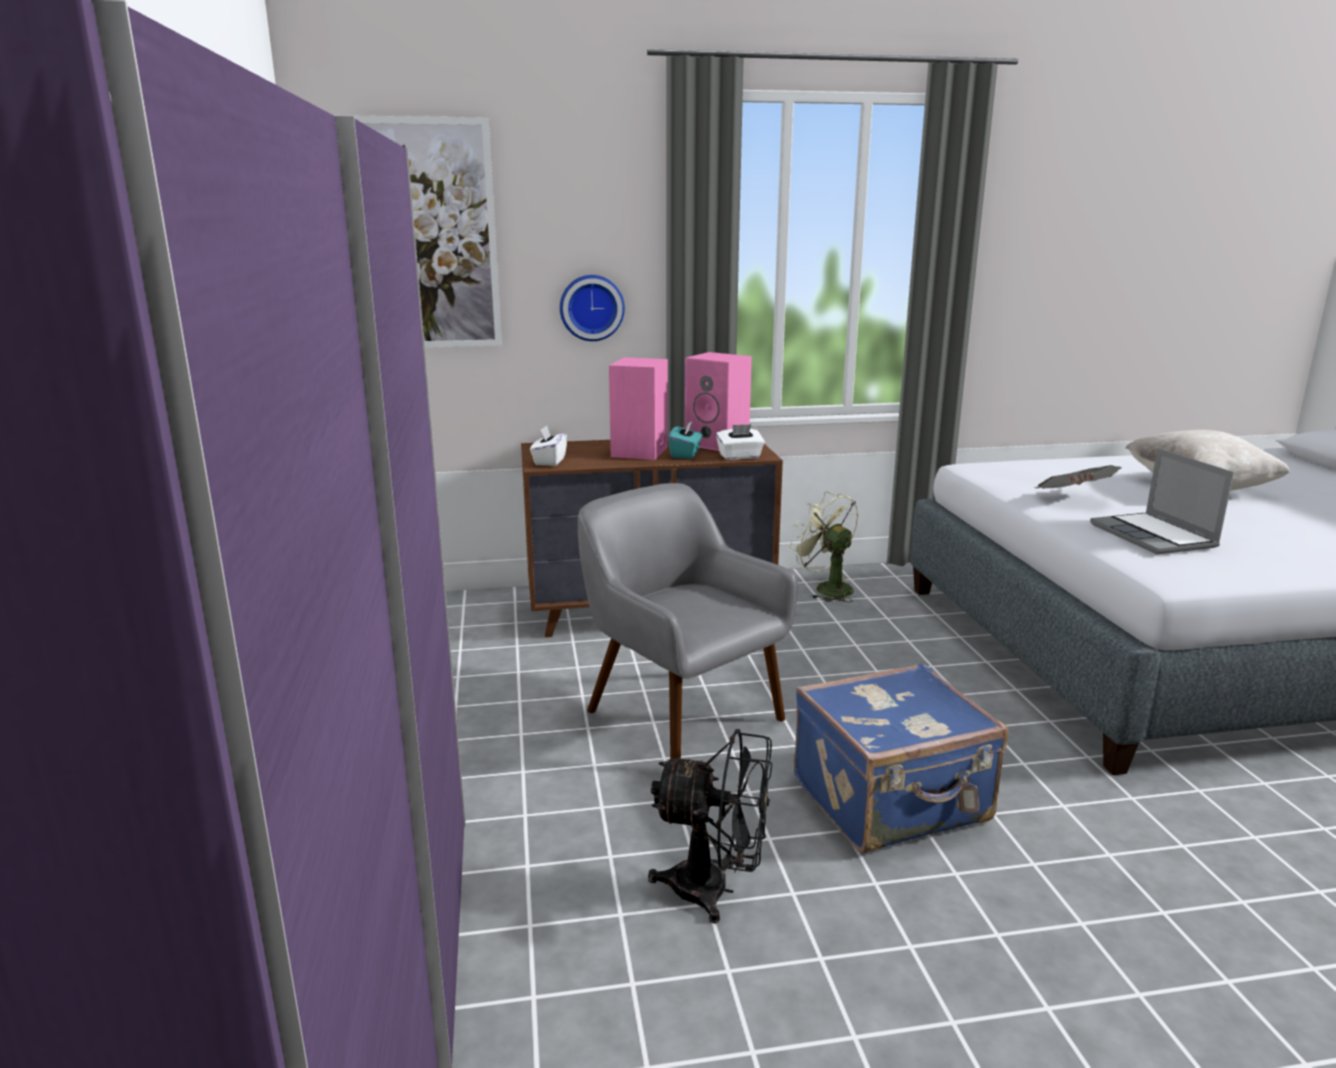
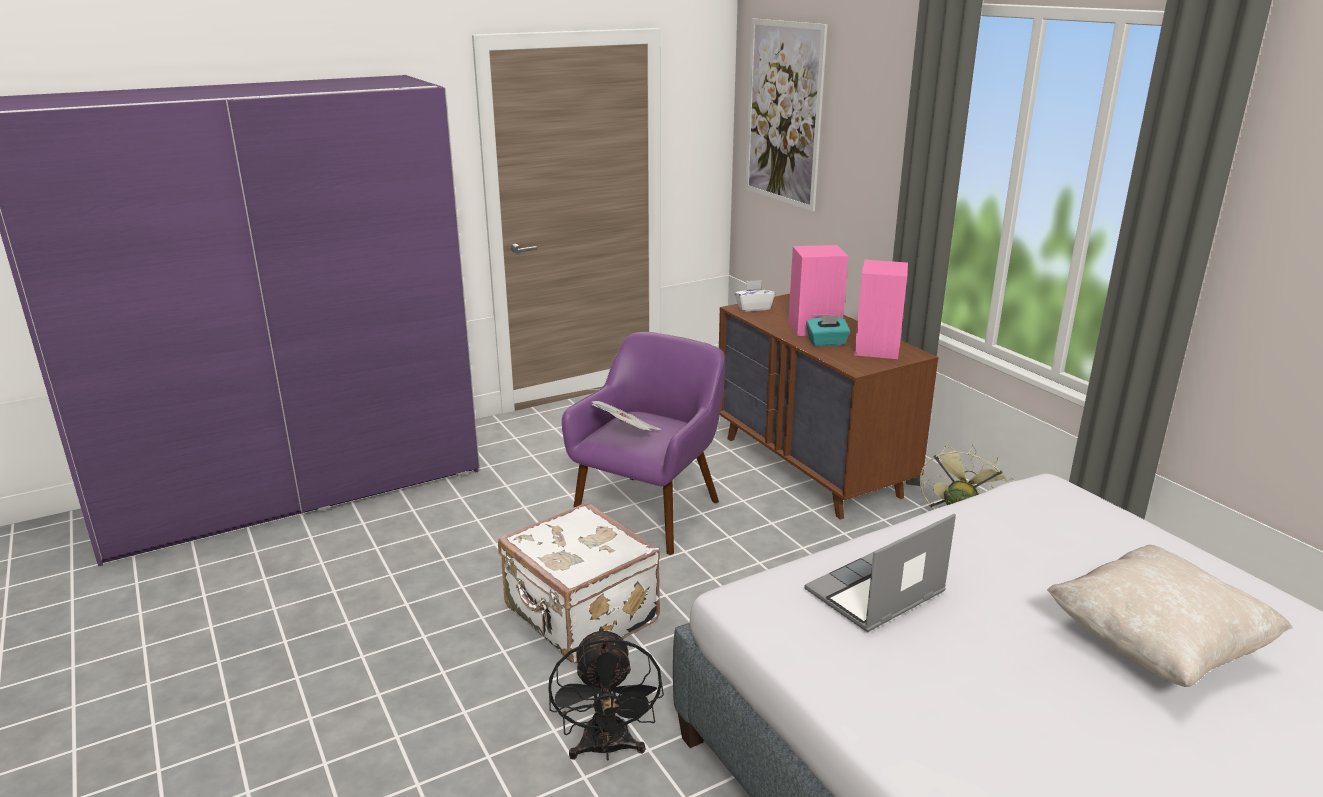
camera: 70 degrees right, 5 degrees up
wall clock [560,275,625,341] -> none
grey armchair [578,483,798,759] -> purple armchair [562,332,725,555]
black fan [648,729,772,924] -> black fan moved to [548,627,664,760]
white tissue box [716,424,765,460] -> none
blue suitcase [794,663,1008,853] -> white suitcase [498,502,660,663]
newspaper [1034,465,1121,489] -> newspaper moved to [591,401,661,431]

